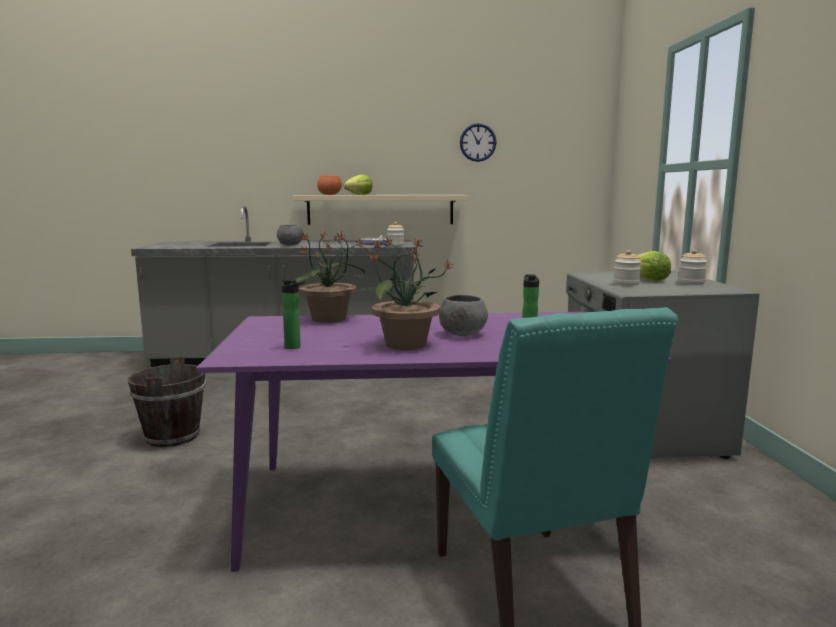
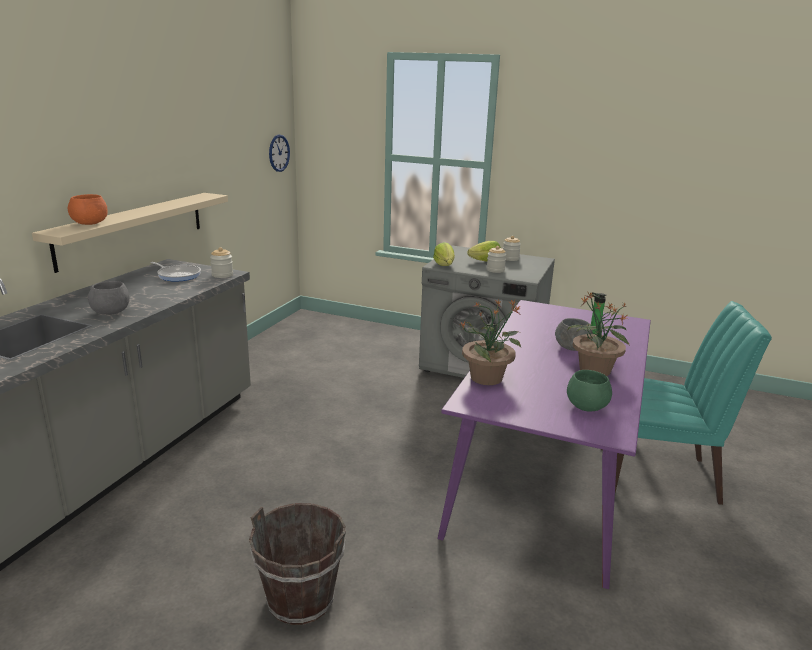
camera: 65 degrees left, 10 degrees up
bottle [282,279,305,349] -> green bowl [567,370,612,411]
lettuce [344,174,373,195] -> lettuce moved to [433,242,455,266]
wall clock [460,123,496,162] -> wall clock moved to [269,134,290,172]

